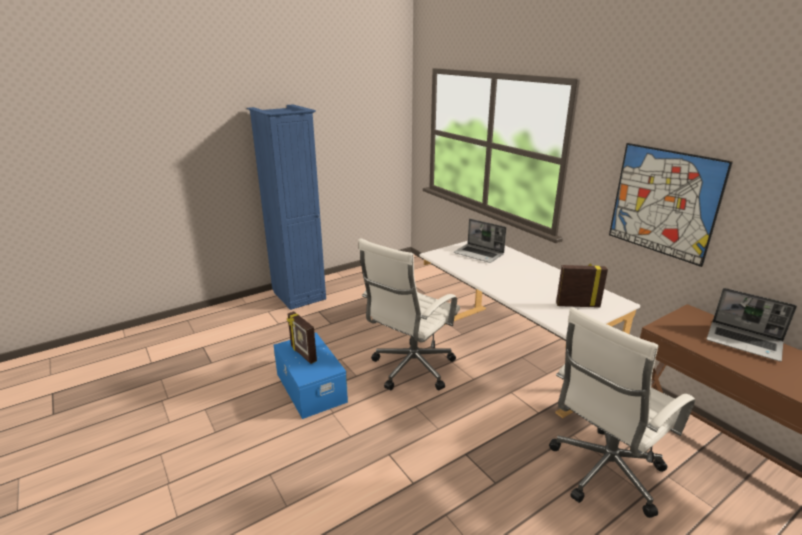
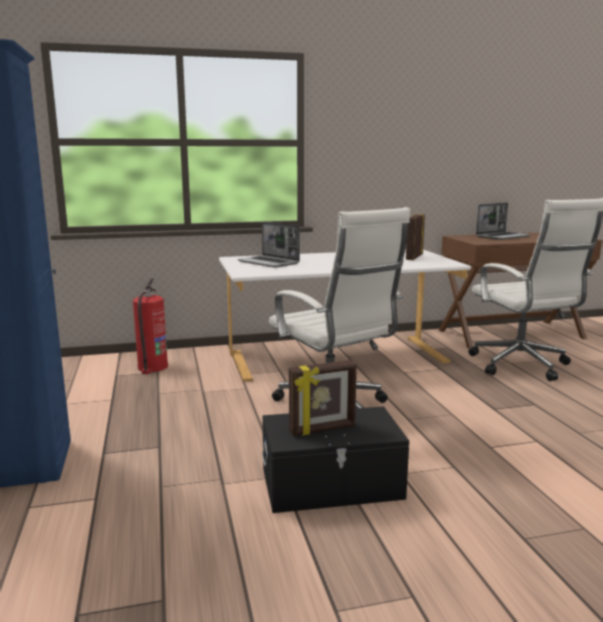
camera: 70 degrees left, 10 degrees down
blue storage box [274,333,348,419] -> black storage box [262,406,409,513]
laptop [454,219,507,263] -> laptop turned 75 degrees clockwise [238,222,300,268]
picture [609,143,733,267] -> none
none -> fire extinguisher [133,278,168,374]

